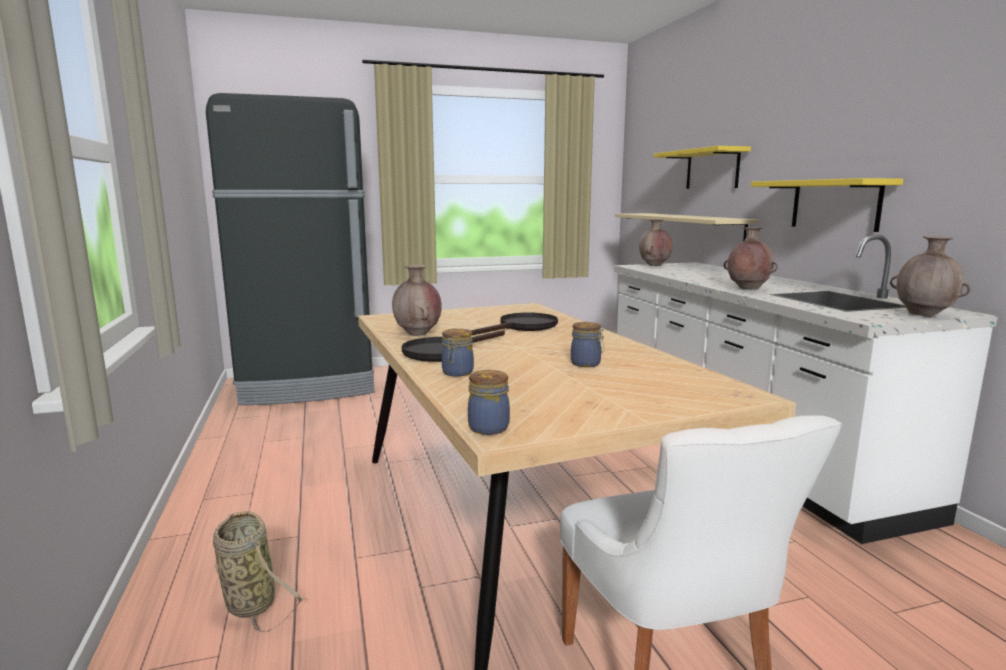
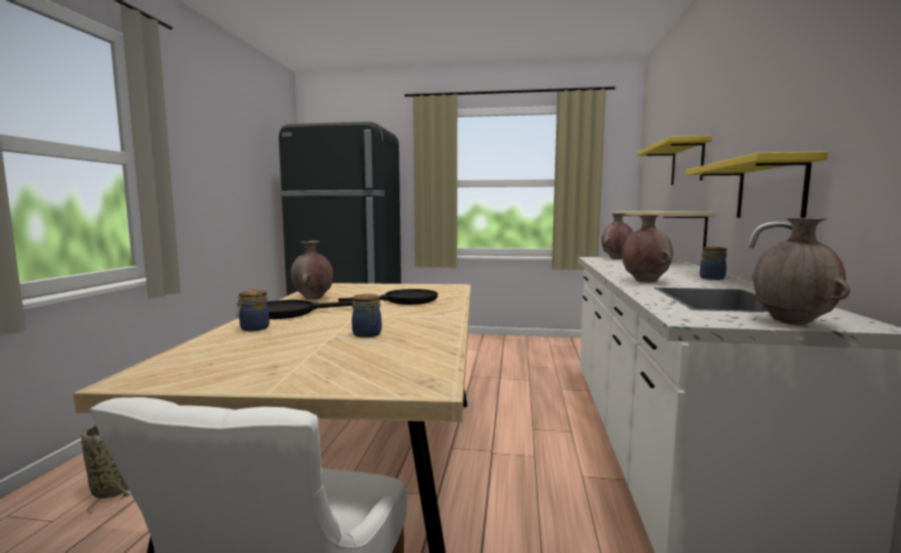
camera: 25 degrees right, 5 degrees down
jar [468,370,510,435] -> jar moved to [700,247,727,280]

